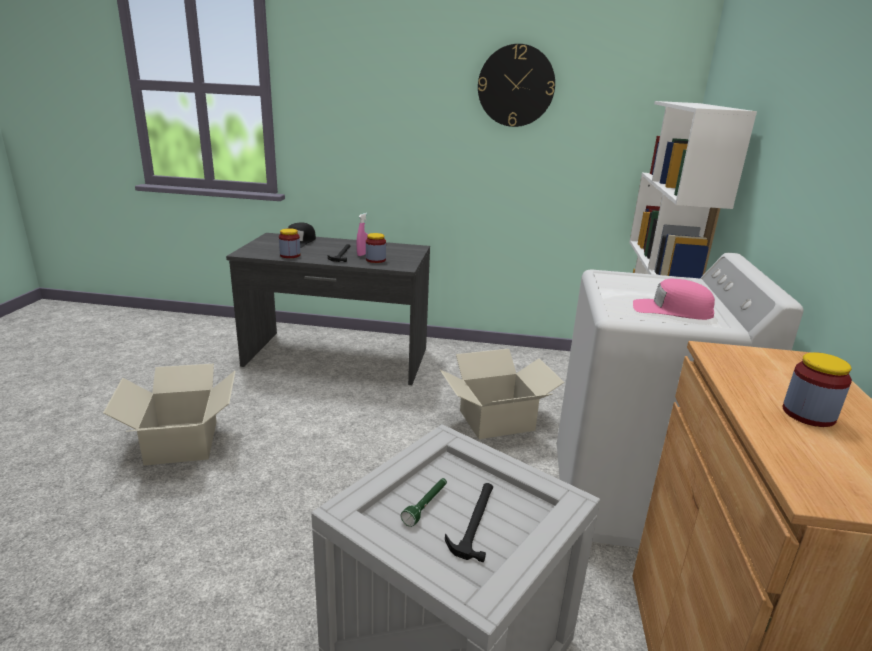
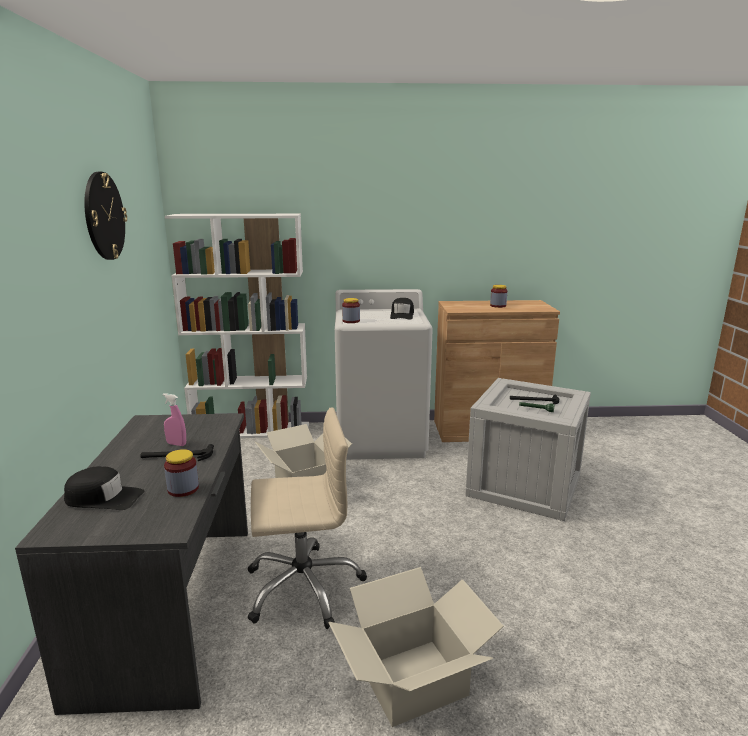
camera: 100 degrees left, 5 degrees down
jar [366,233,386,263] -> jar moved to [342,298,360,323]
pink cap [633,279,715,320] -> black cap [390,298,414,319]
none -> beige office chair [248,407,367,629]

